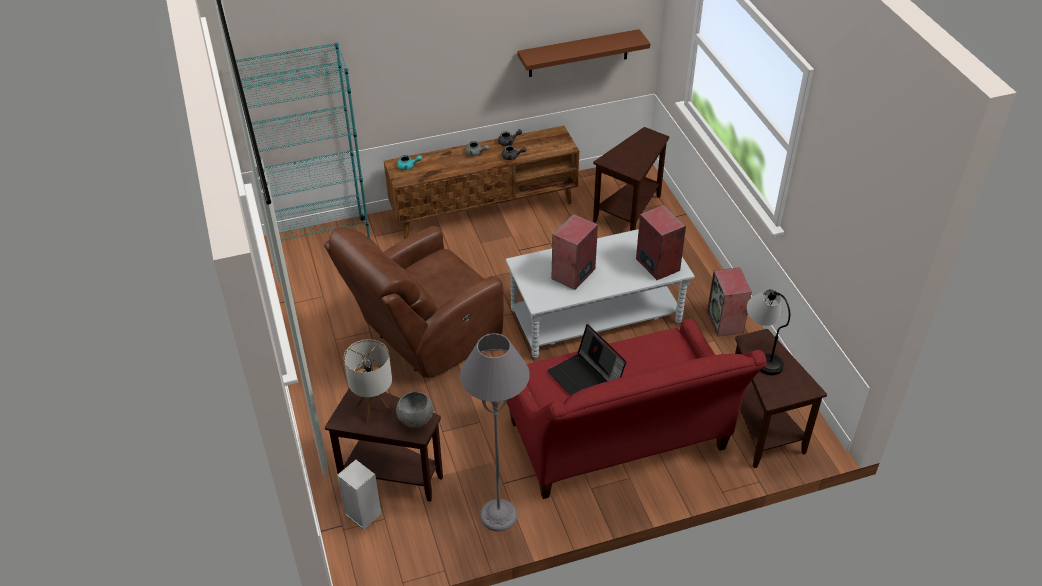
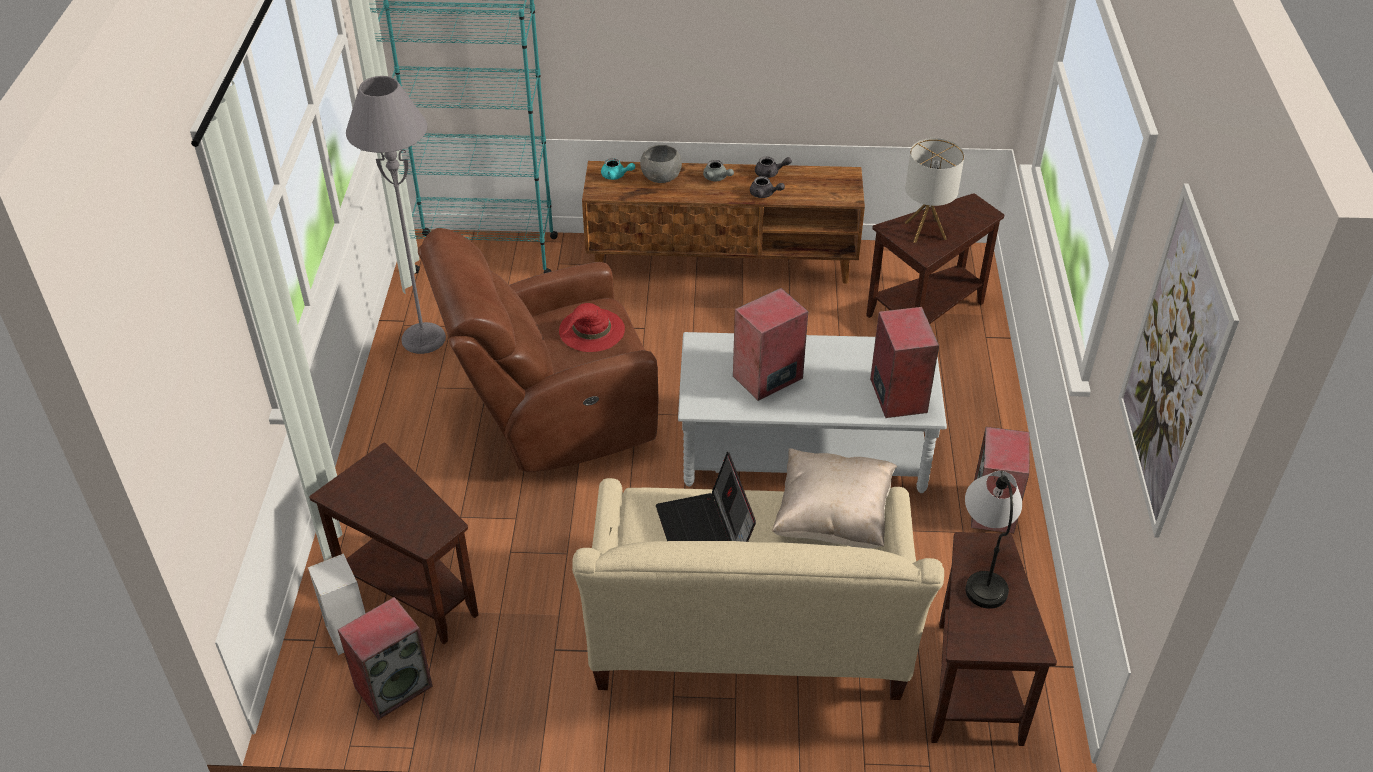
camera: 20 degrees right, 0 degrees up
table lamp [344,339,393,423] -> table lamp moved to [905,138,964,243]
grey bowl [396,392,433,428] -> grey bowl moved to [640,145,682,183]
grey floor lamp [460,333,530,531] -> grey floor lamp moved to [346,76,446,354]
red sofa [507,319,767,499] -> beige sofa [572,478,944,700]
brown shelf [518,29,650,77] -> none
none -> speaker [338,597,433,720]
none -> red hat [559,303,625,352]
none -> beige pillow [772,448,897,549]
none -> picture [1118,184,1239,538]

